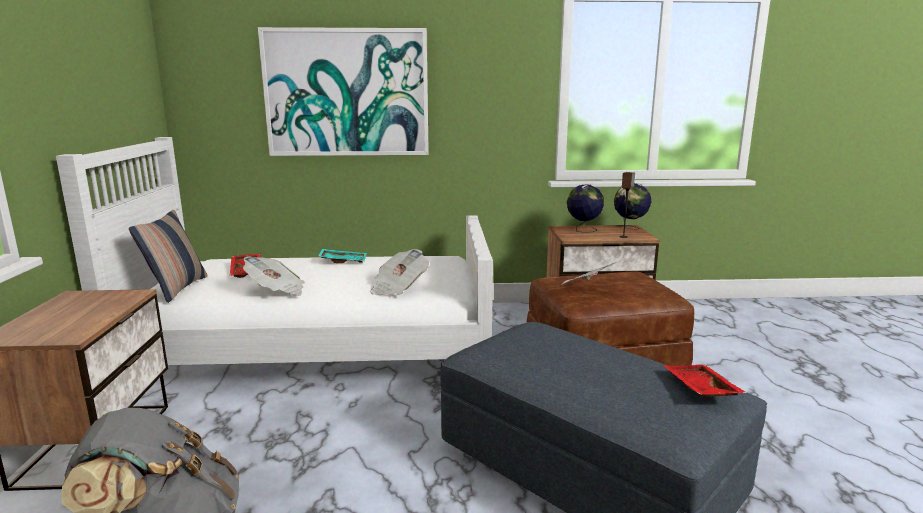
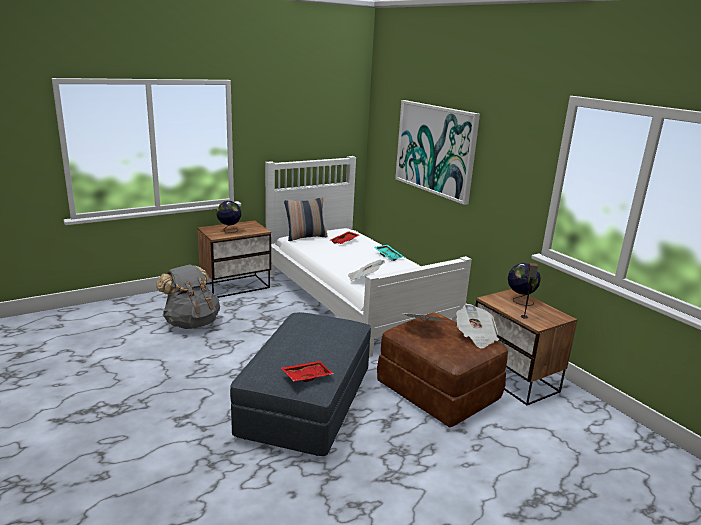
camera: 60 degrees right, 5 degrees up
newspaper [243,256,305,296] -> newspaper moved to [456,304,499,349]
globe [614,183,652,230] -> globe moved to [216,201,241,233]

